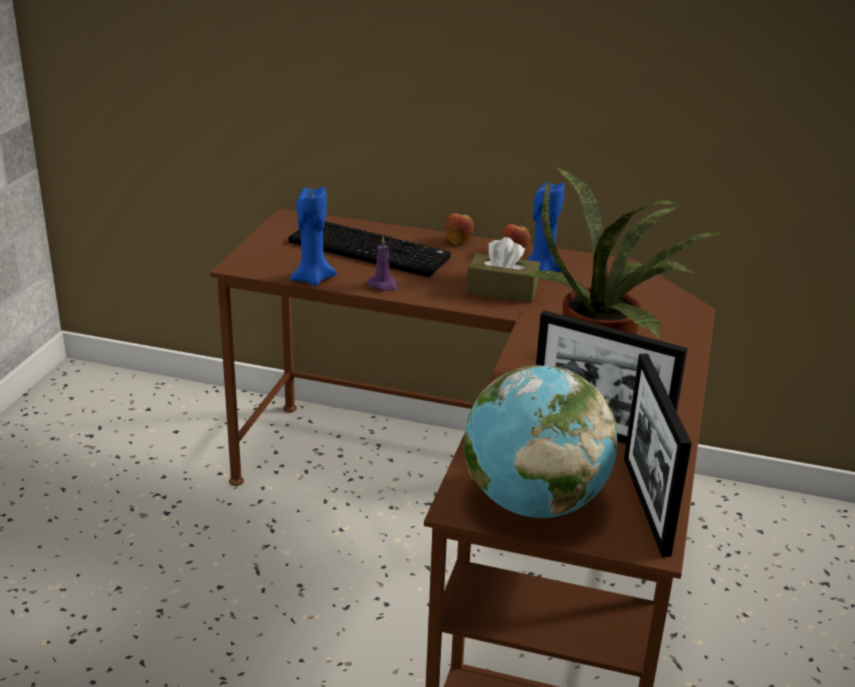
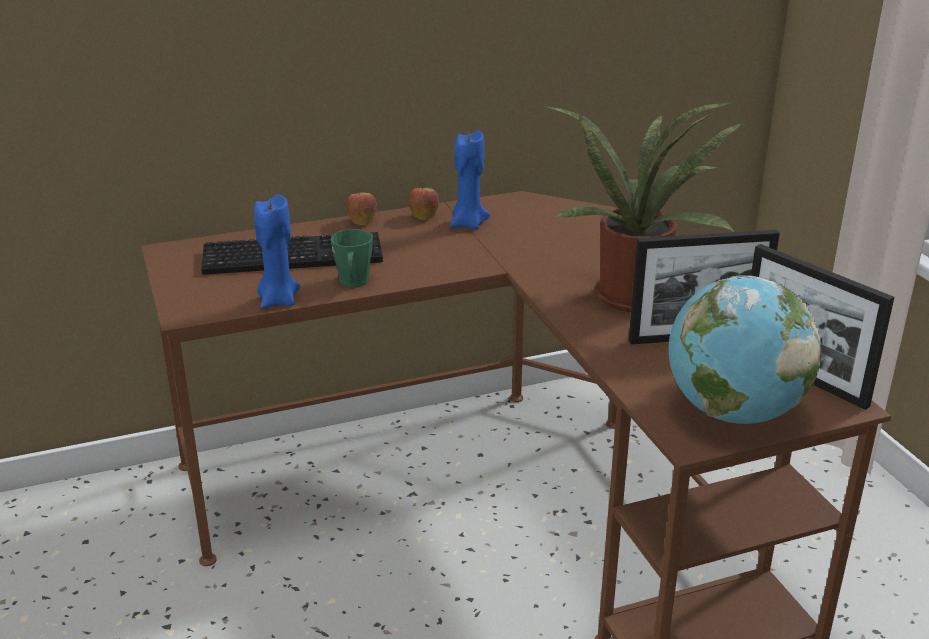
camera: 35 degrees left, 0 degrees up
purple candle [367,236,398,291] -> green mug [331,229,373,287]
brown tissue box [467,237,540,302] -> none

